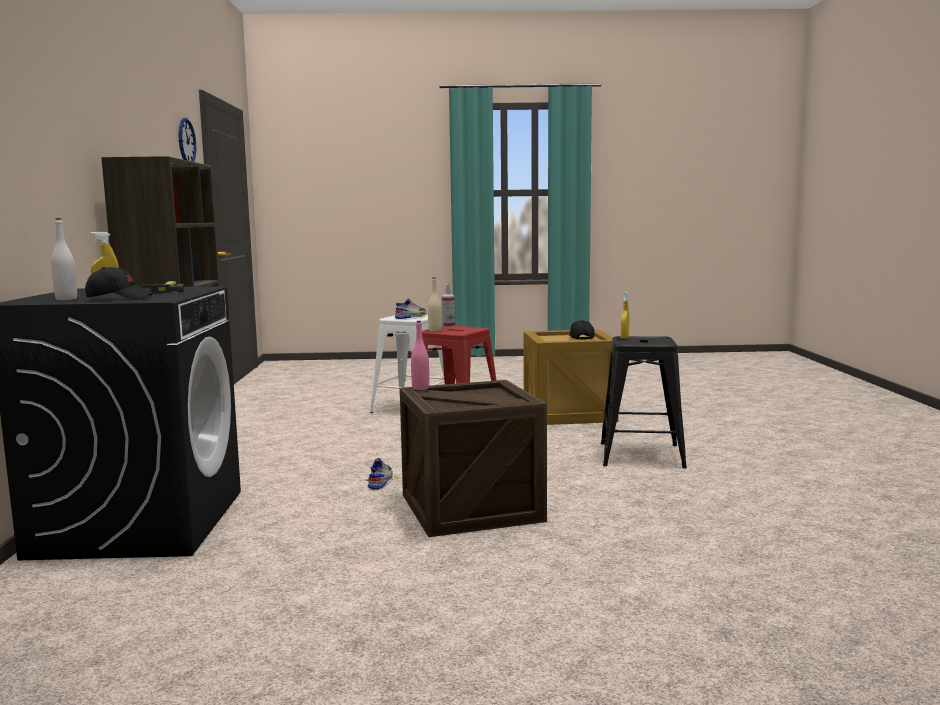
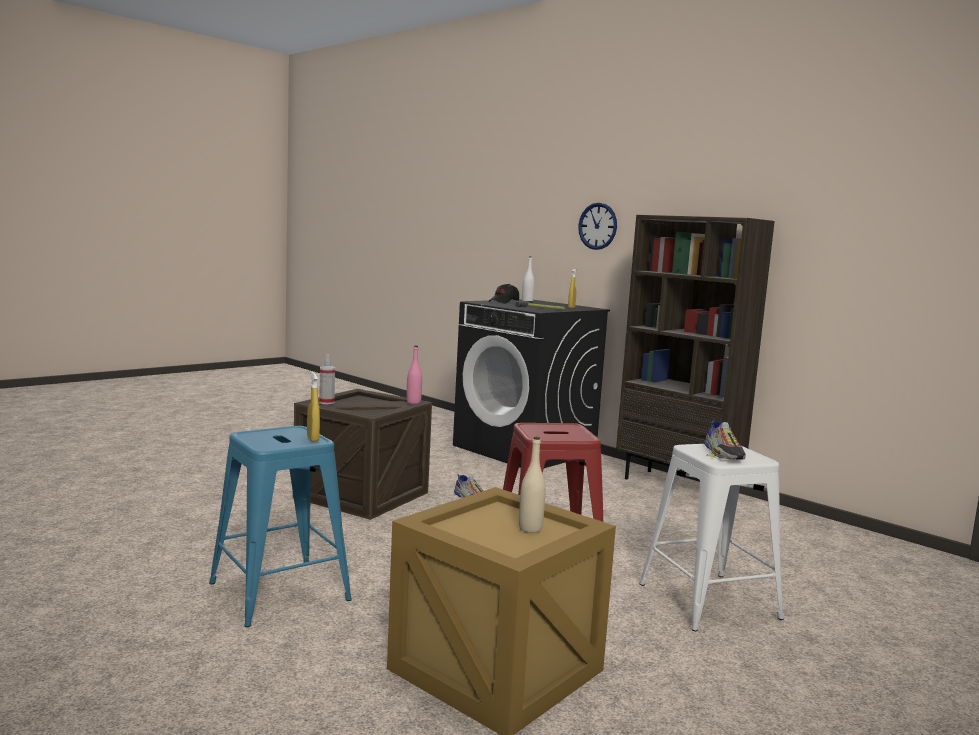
camera: 135 degrees right, 0 degrees up
wall clock [178,118,196,162] -> wall clock moved to [578,203,617,250]
beige bottle [428,278,442,332] -> beige bottle moved to [519,436,546,533]
spray bottle [442,284,455,328] -> spray bottle moved to [319,354,335,404]
black cap [568,320,595,340] -> none
black stool [601,336,687,469] -> blue stool [209,426,352,627]

